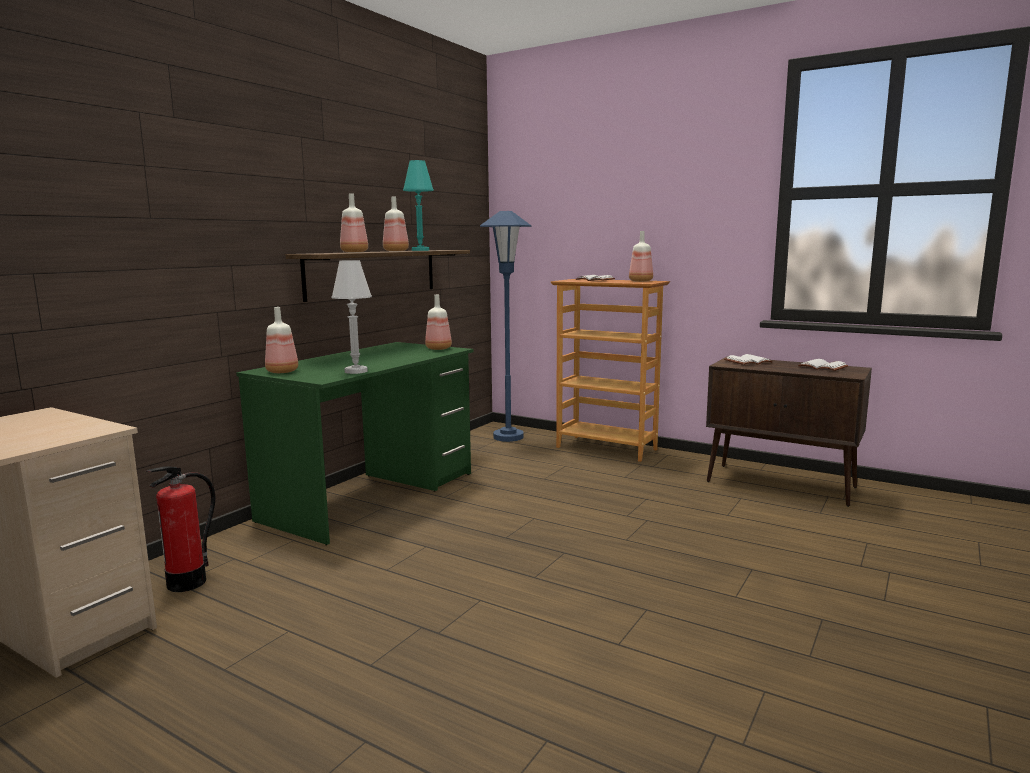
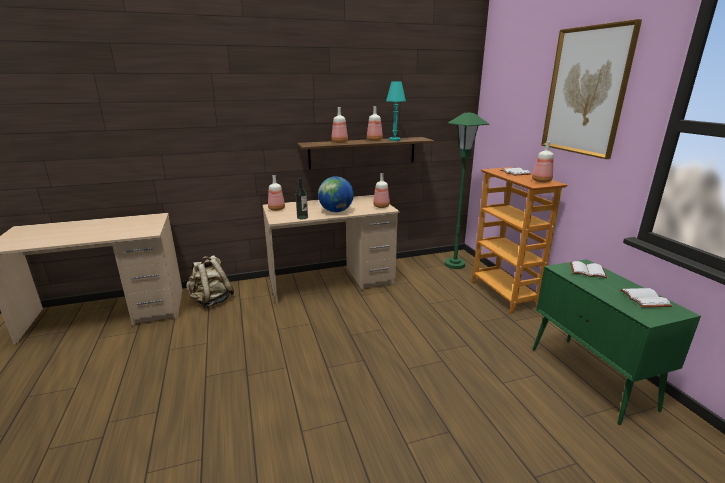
camera: 40 degrees right, 10 degrees up
fire extinguisher [145,466,216,592] -> beige backpack [186,255,234,308]
green desk [236,342,474,545] -> beige desk [263,195,399,304]
white table lamp [332,260,372,374] -> bottle [296,178,308,219]
blue floor lamp [480,211,531,442] -> green floor lamp [445,113,489,269]
brown cabinet [706,357,872,507] -> green cabinet [533,259,701,425]
none -> globe [318,176,354,212]
none -> picture [541,19,642,159]

